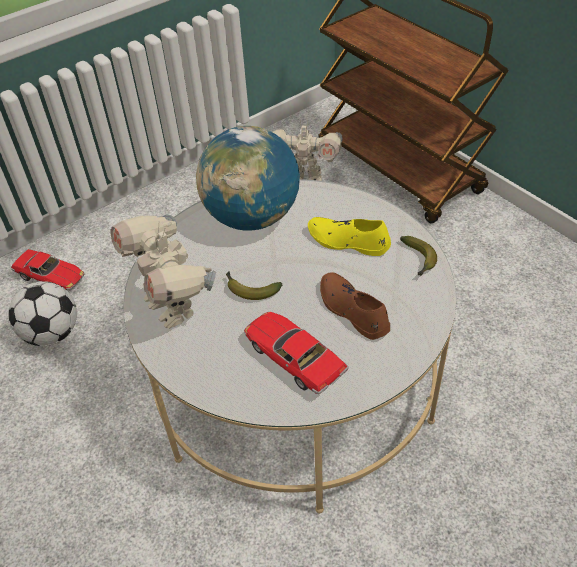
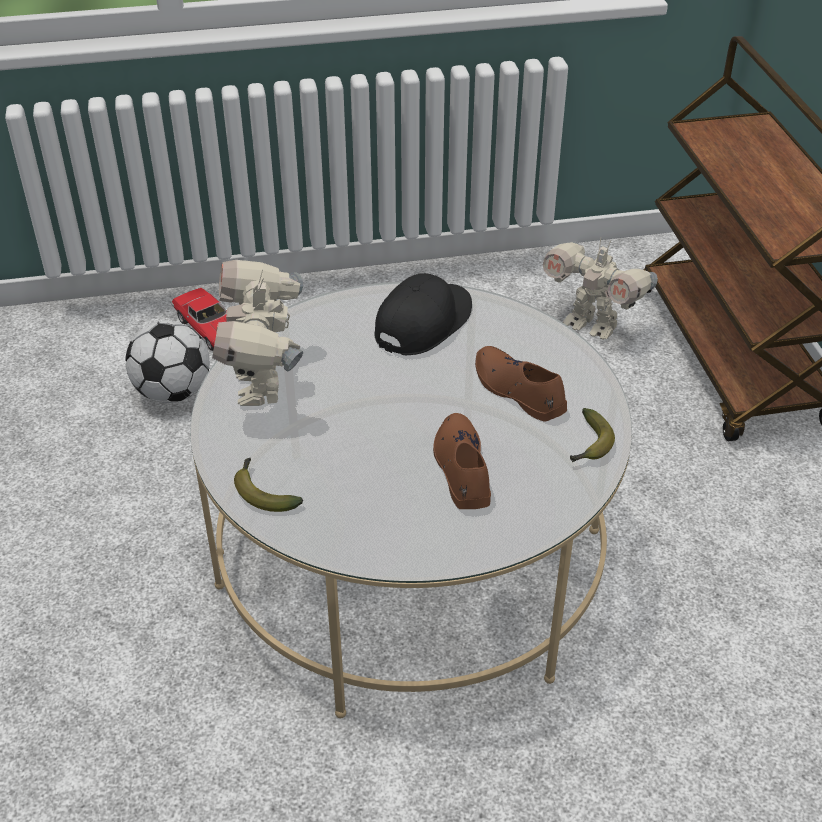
camera: 25 degrees right, 5 degrees down
globe [196,126,300,231] -> black cap [375,273,472,355]
banana [226,271,283,300] -> banana moved to [234,458,303,512]
toy car [244,312,348,394] -> none
yellow shoe [308,217,391,256] -> brown shoe [475,346,567,421]

